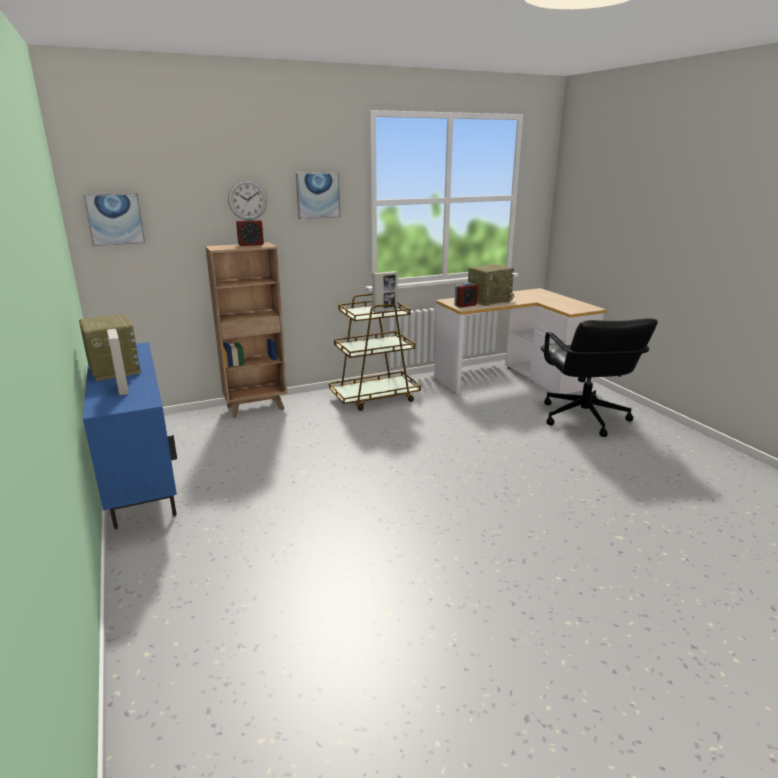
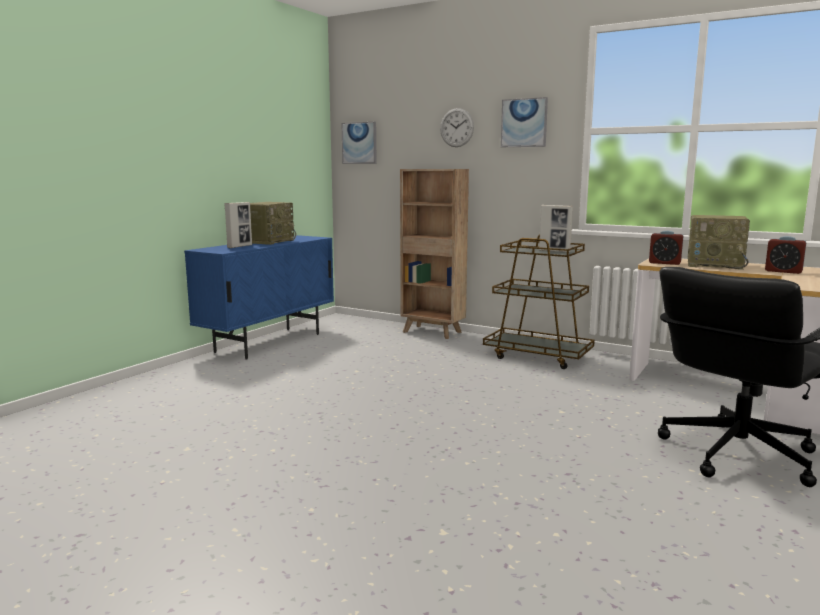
camera: 55 degrees right, 10 degrees down
alarm clock [236,217,264,246] -> alarm clock moved to [765,236,806,274]

